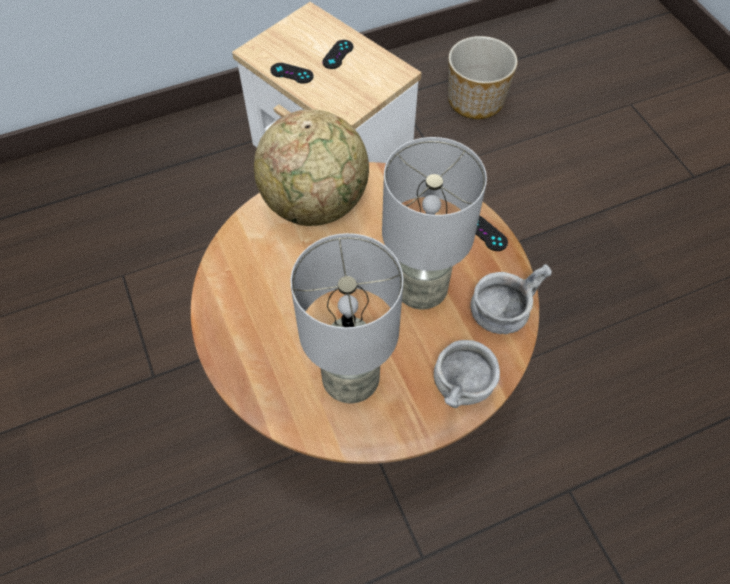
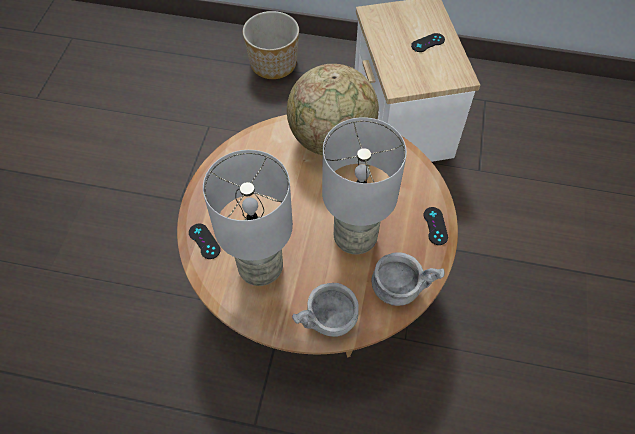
camera: 35 degrees right, 0 degrees up
black game controller [270,63,314,84] -> black game controller moved to [189,224,221,259]
planter [448,36,518,119] -> planter moved to [243,11,299,79]

